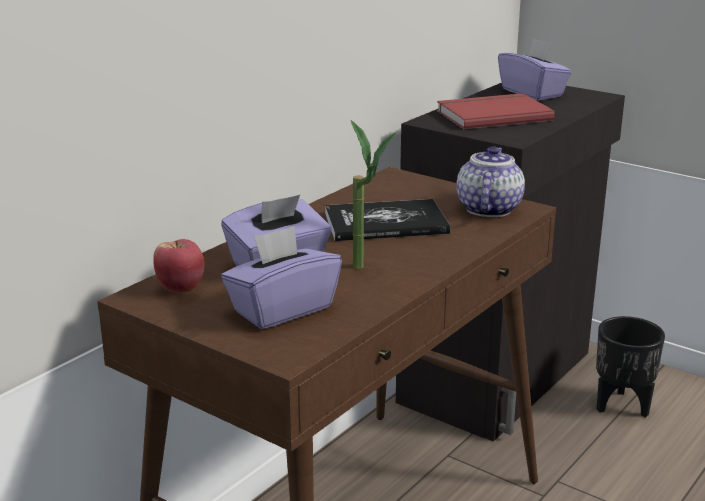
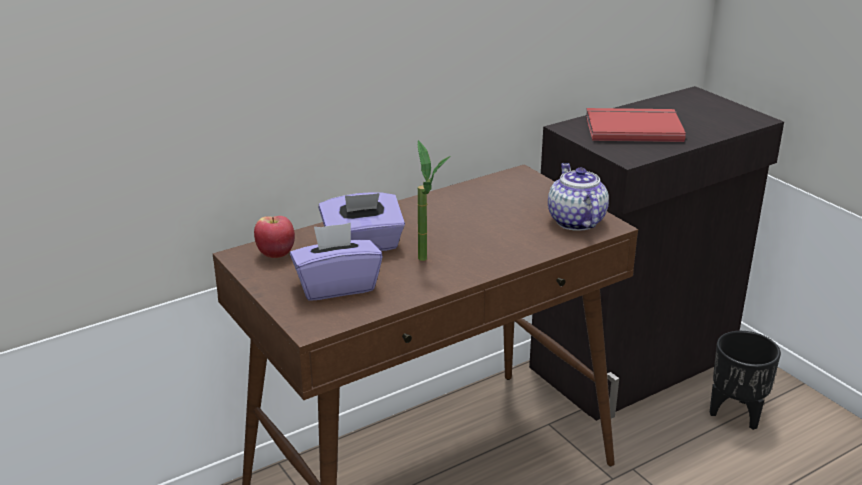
camera: 20 degrees right, 5 degrees up
book [325,199,450,241] -> none
teapot [456,146,525,217] -> teapot turned 45 degrees counterclockwise [548,163,609,231]
purple tissue box [498,38,572,101] -> none

